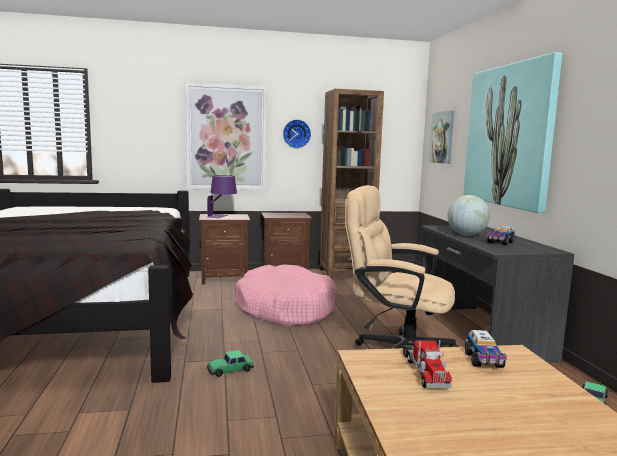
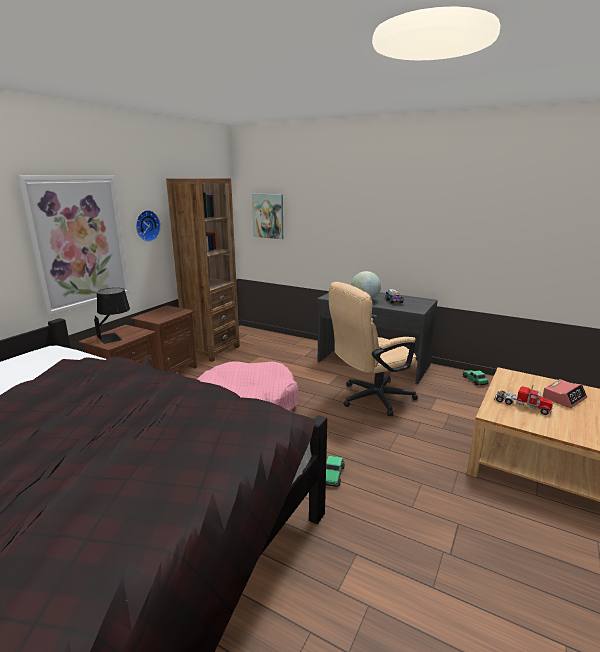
camera: 50 degrees left, 10 degrees up
purple table lamp [207,175,237,218] -> black table lamp [94,288,130,344]
picture [463,52,563,213] -> none
toy truck [465,330,507,368] -> none
none -> alarm clock [542,379,587,408]

